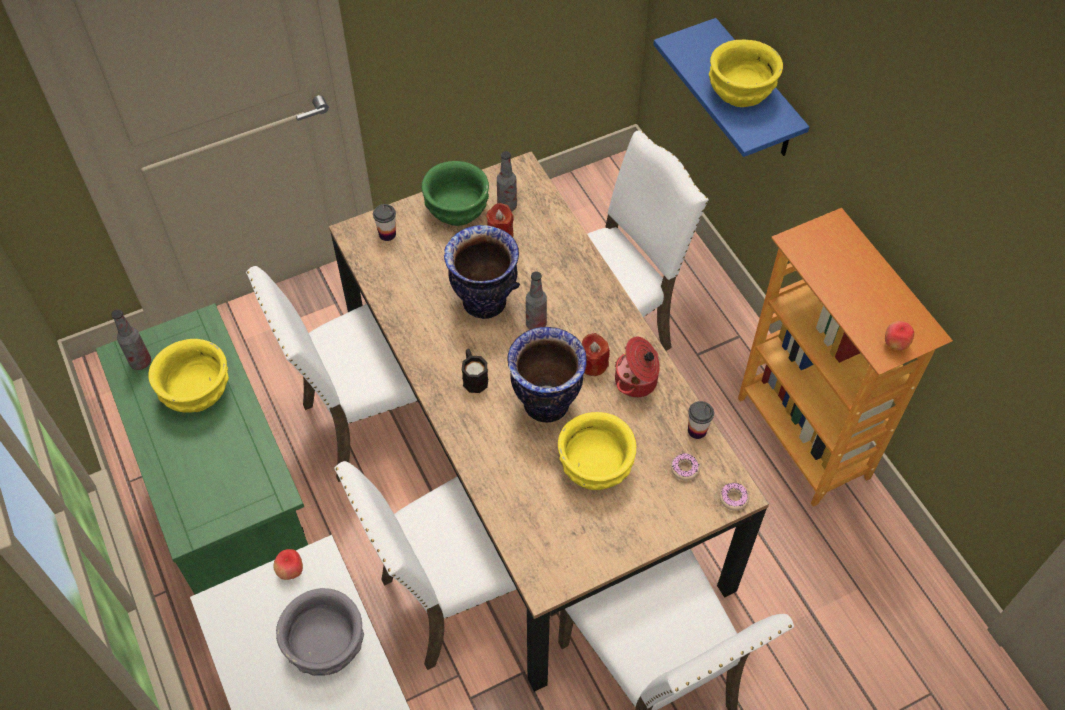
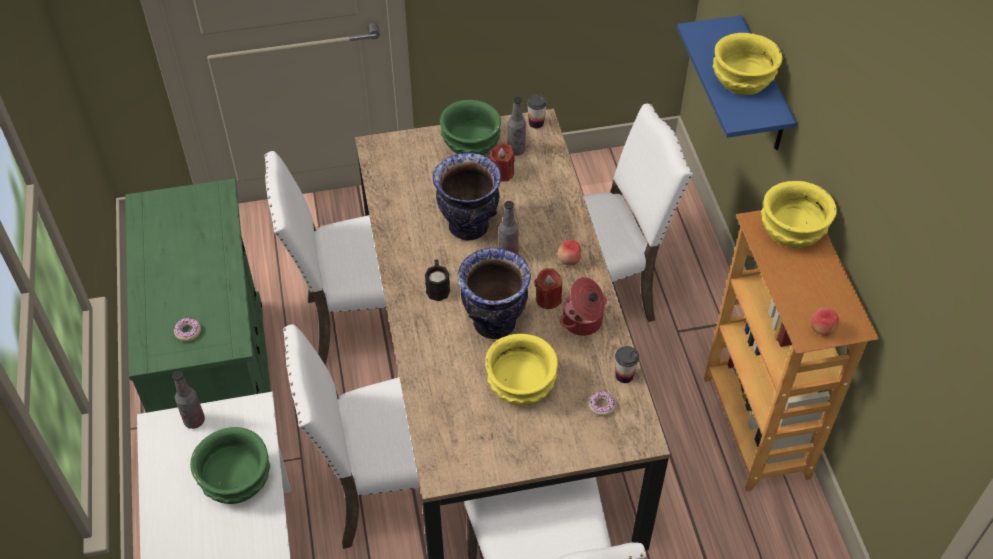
camera: 15 degrees right, 5 degrees down
bottle [111,309,151,370] -> bottle moved to [172,371,205,429]
yellow bowl [148,339,229,413] -> yellow bowl moved to [761,181,837,248]
apple [273,549,303,580] -> apple moved to [557,240,581,265]
grey bowl [276,588,364,676] -> green bowl [190,427,270,504]
cup [373,204,396,241] -> cup moved to [527,94,547,129]
donut [720,483,749,511] -> donut moved to [174,318,201,341]

